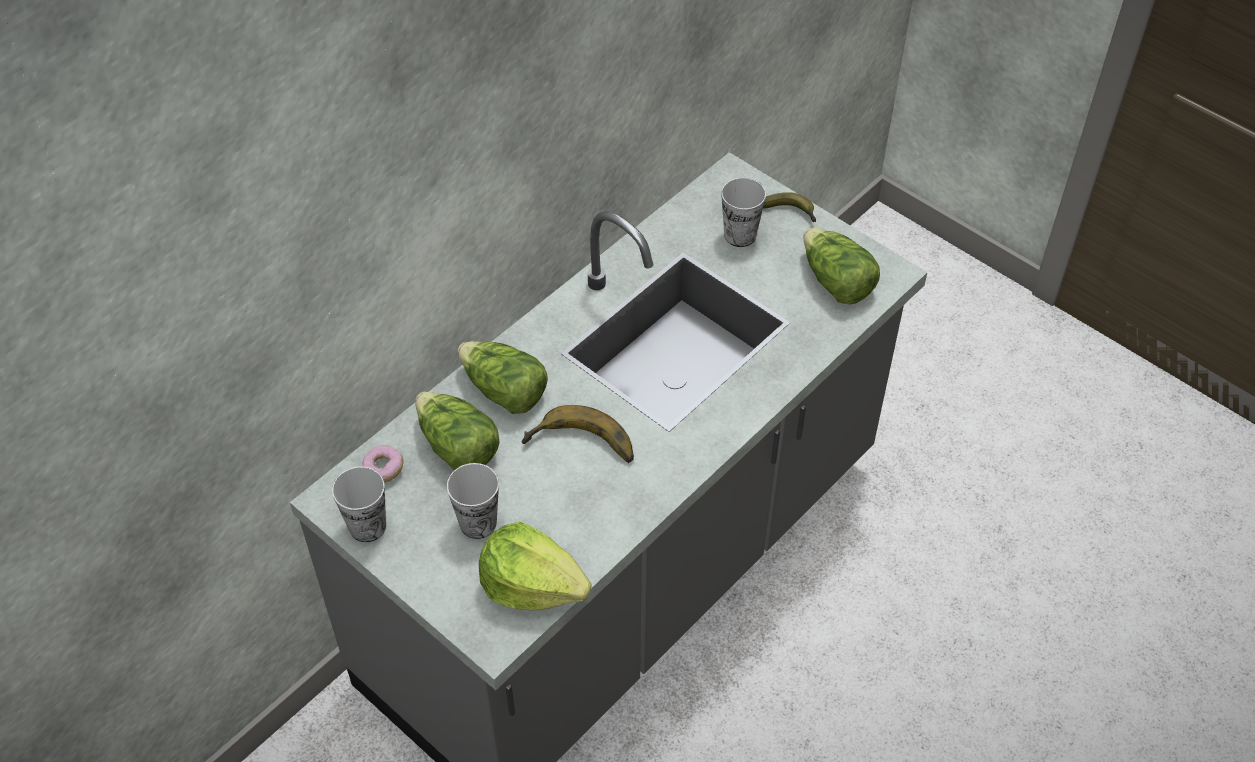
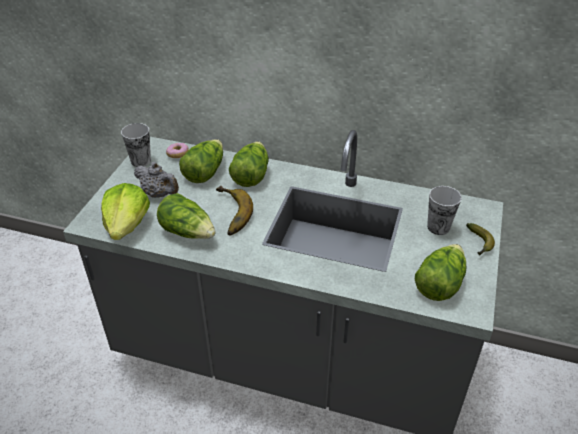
camera: 65 degrees right, 10 degrees down
cup [447,463,499,539] -> grey teapot [134,162,179,198]
none -> lettuce [157,193,216,239]

